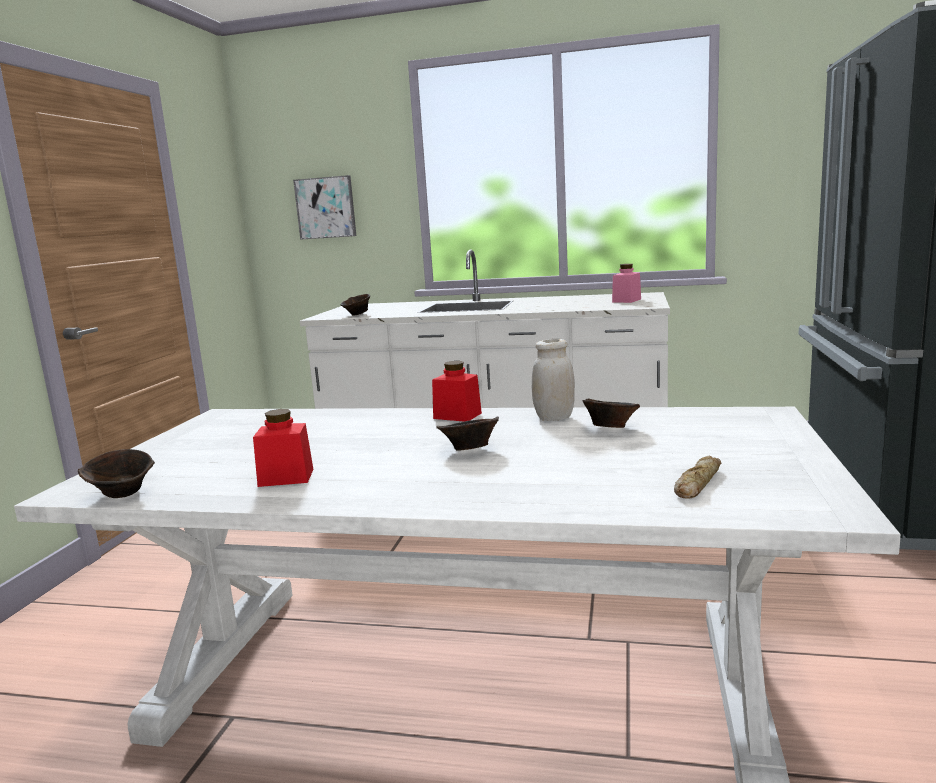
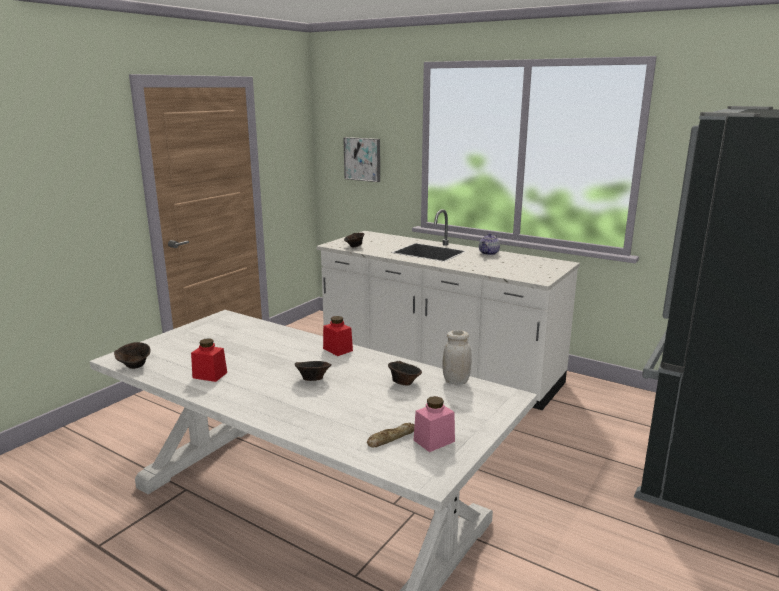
camera: 20 degrees right, 5 degrees up
white jar [532,339,575,421] -> white jar moved to [442,330,472,385]
pink jar [612,264,641,303] -> pink jar moved to [414,396,455,452]
none -> teapot [479,233,500,255]

